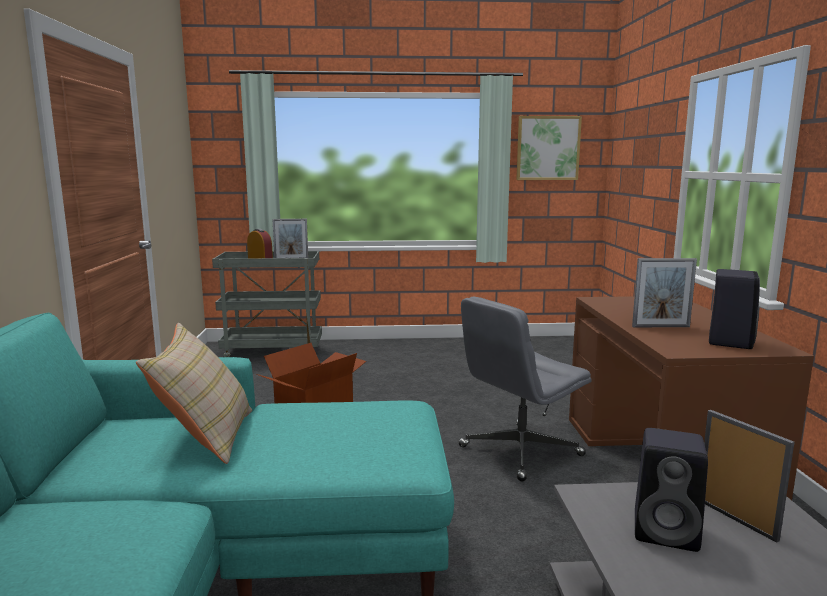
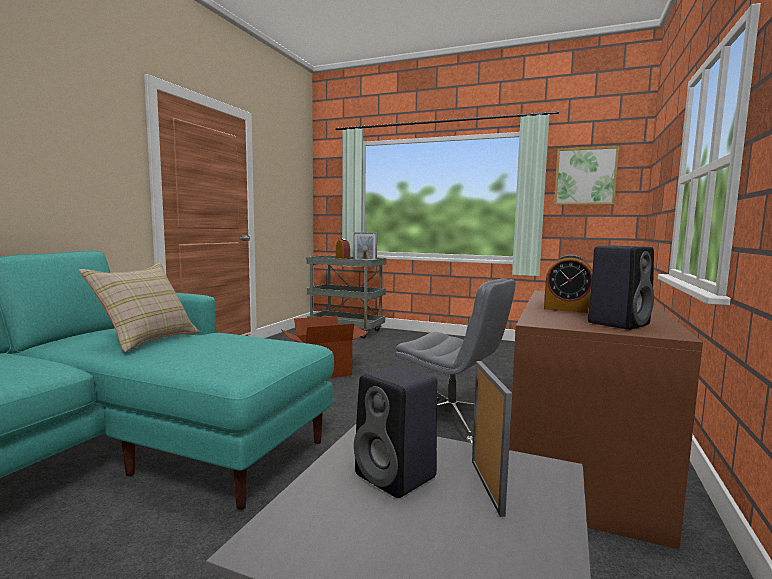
camera: 25 degrees right, 5 degrees down
grey office chair [458,297,591,481] -> grey office chair turned 135 degrees counterclockwise [395,278,516,443]
picture frame [632,258,697,327] -> alarm clock [544,255,592,313]

